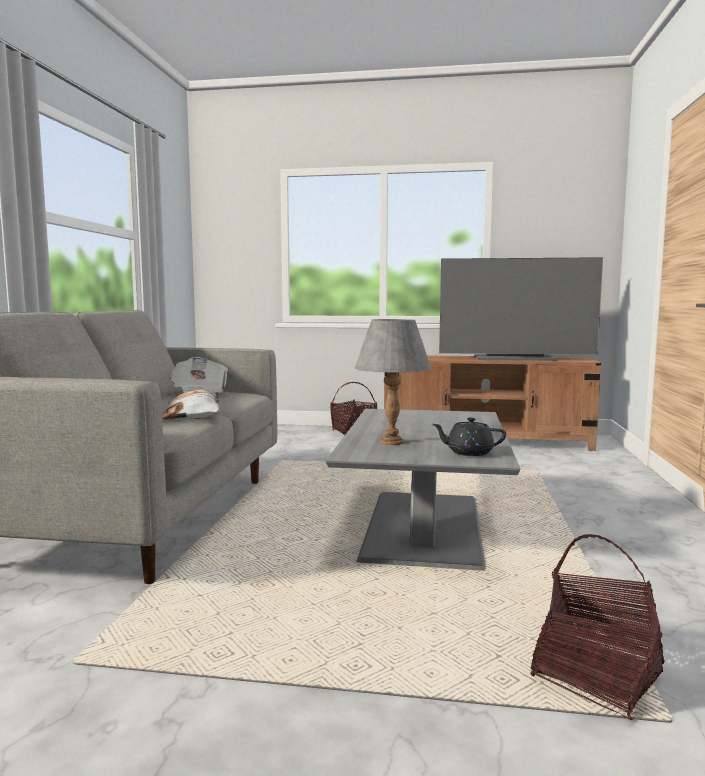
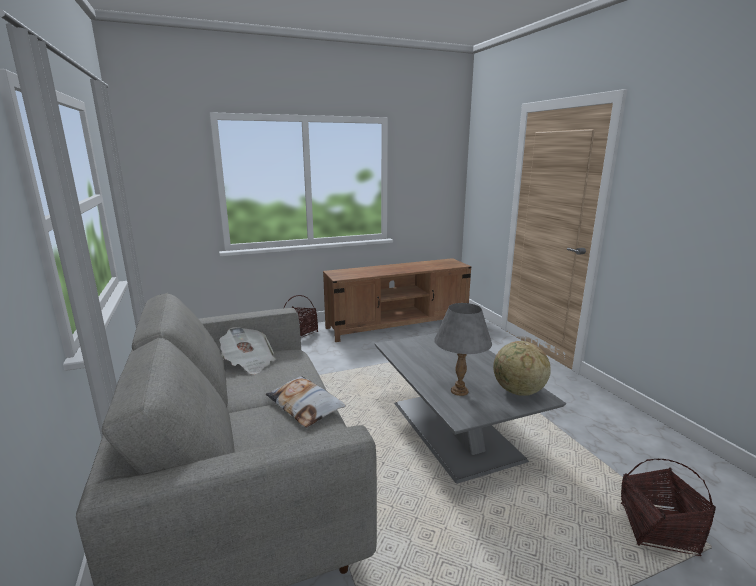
camera: 30 degrees left, 10 degrees up
black teapot [432,417,506,456] -> globe [493,341,551,396]
television [439,257,603,361] -> none

